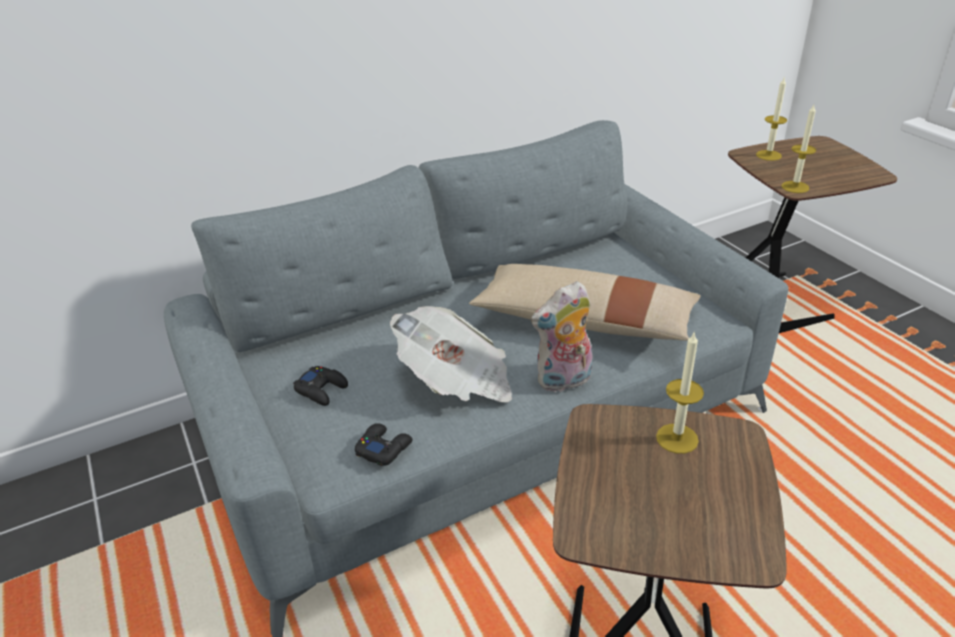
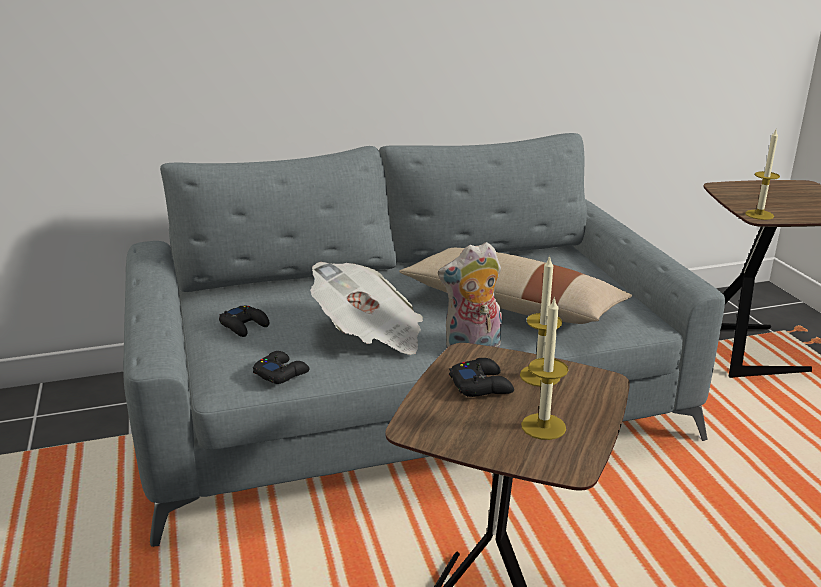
camera: 10 degrees right, 10 degrees down
candle [756,78,787,161] -> candle moved to [521,296,568,440]
none -> black game controller [449,358,514,397]

